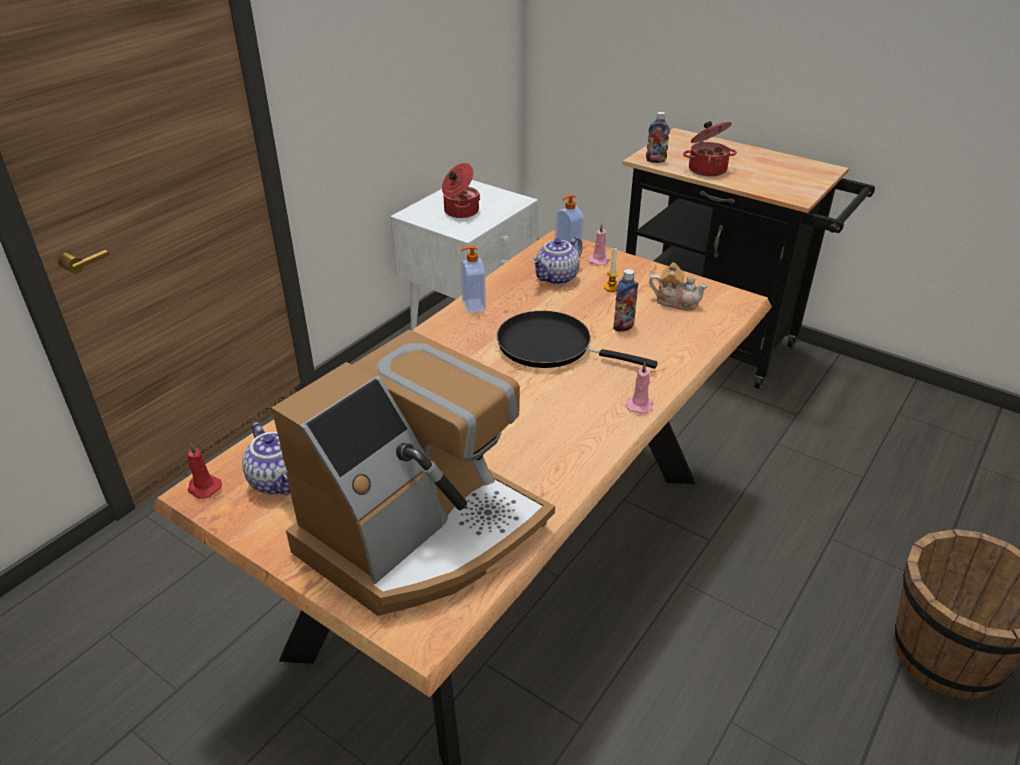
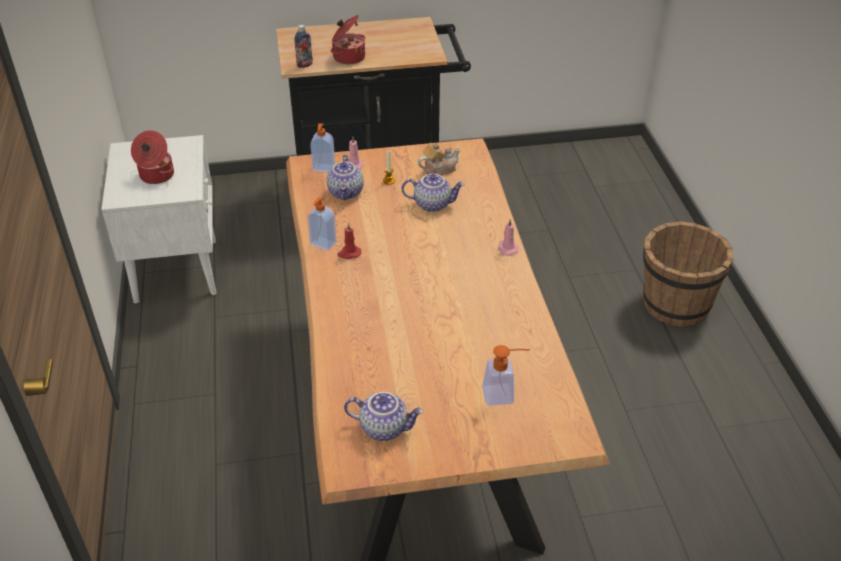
camera: 45 degrees left, 5 degrees up
red candle [187,443,222,499] -> red candle moved to [337,223,361,259]
coffee machine [271,330,555,616] -> soap dispenser [482,345,530,406]
black frying pan [497,311,658,369] -> none
bottle [613,269,638,332] -> teapot [402,174,465,212]

